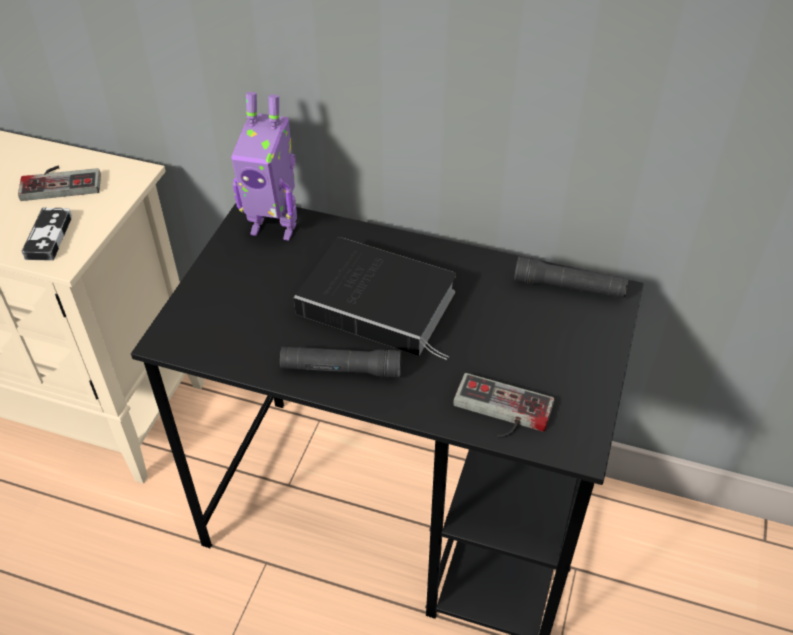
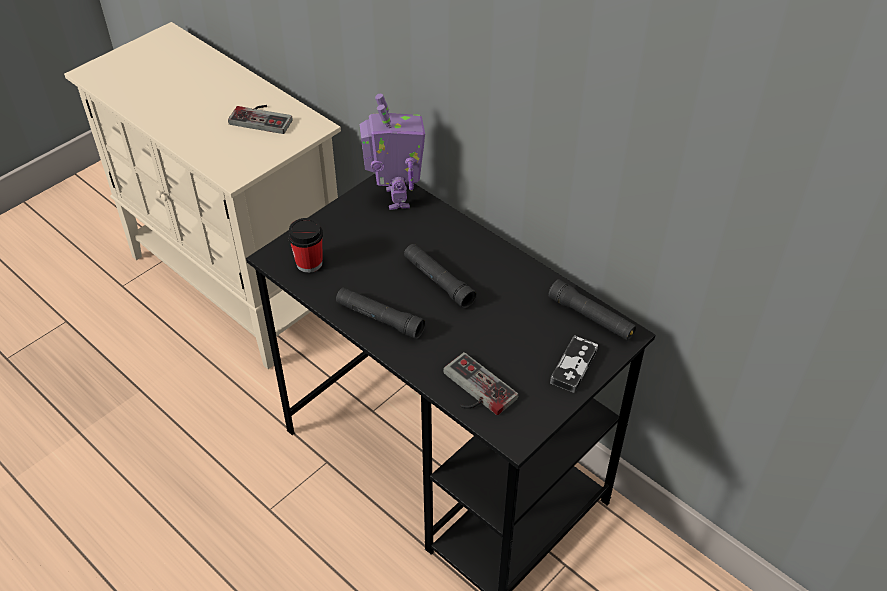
camera: 25 degrees right, 0 degrees up
game controller [21,207,72,261] -> game controller moved to [550,335,598,393]
toy robot [231,92,297,241] -> toy robot turned 135 degrees counterclockwise [360,94,425,210]
book [294,237,456,360] -> black flashlight [404,244,477,308]
none -> cup [288,218,323,273]

